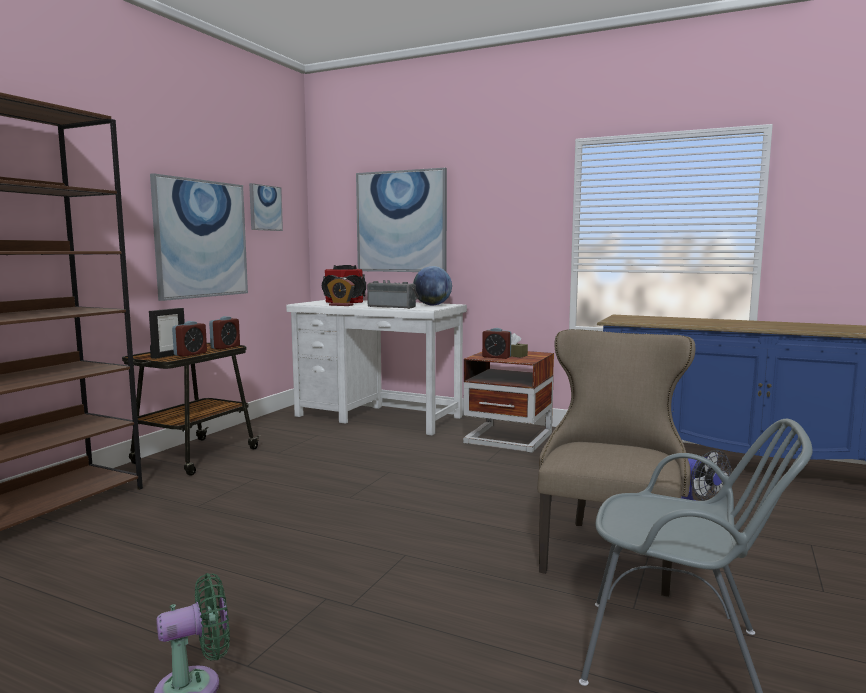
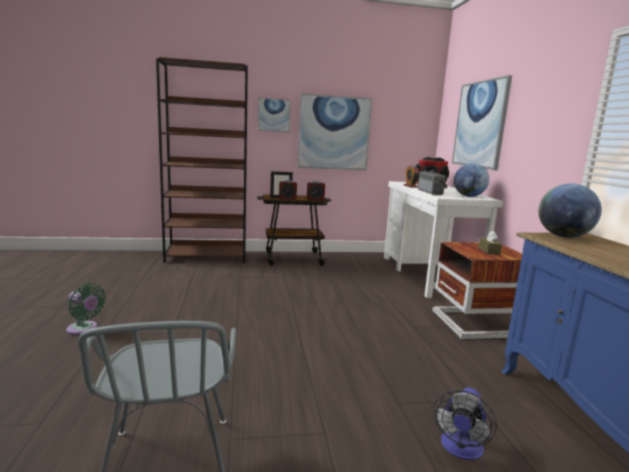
camera: 55 degrees right, 5 degrees up
picture [249,183,283,231] -> picture moved to [258,98,291,132]
alarm clock [482,328,511,359] -> none
beige chair [537,329,695,597] -> none
none -> globe [538,183,602,238]

